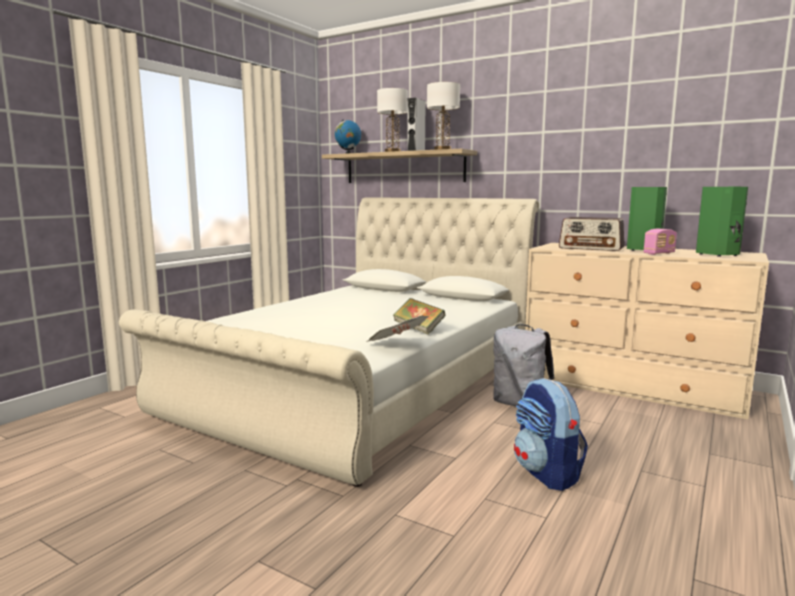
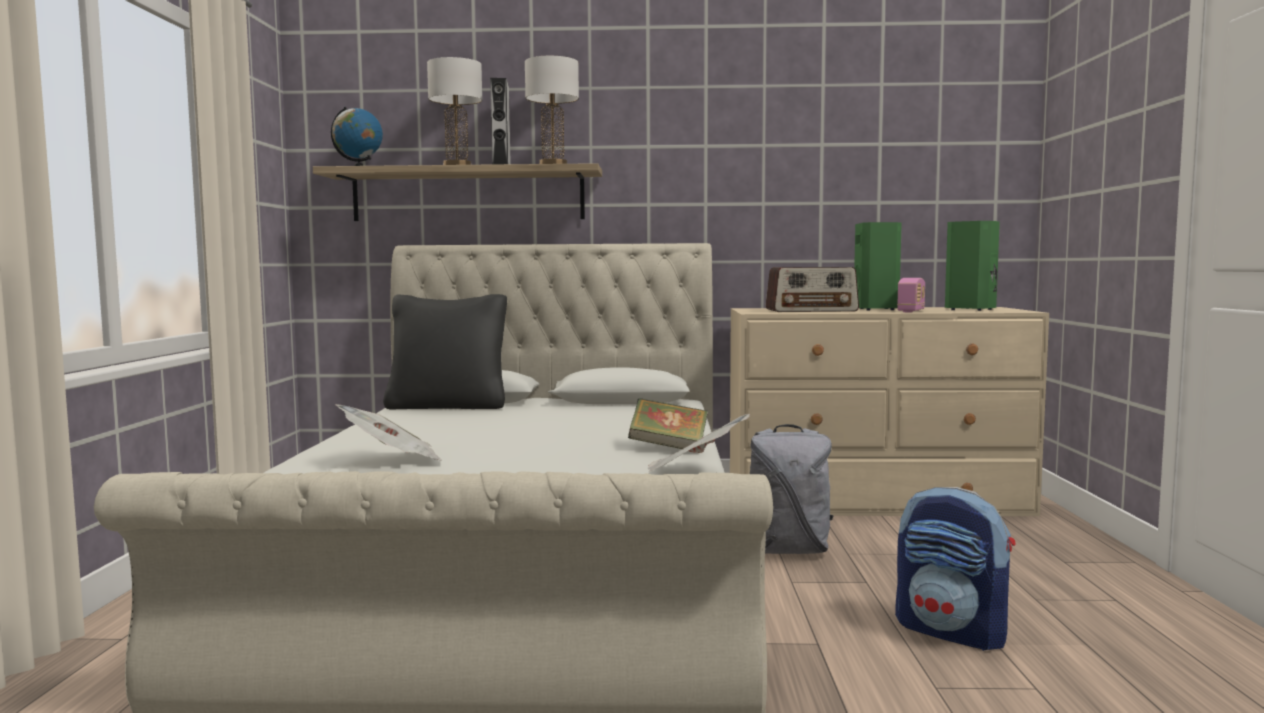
camera: 30 degrees left, 5 degrees down
none -> newspaper [336,404,444,461]
none -> black pillow [383,294,507,410]

